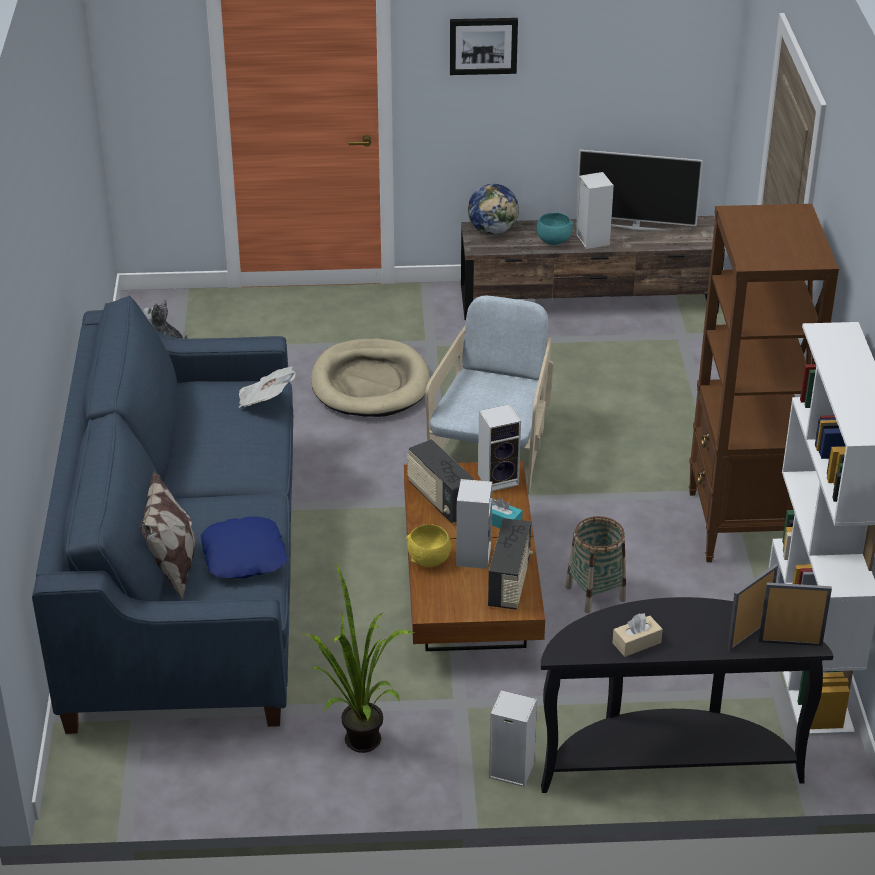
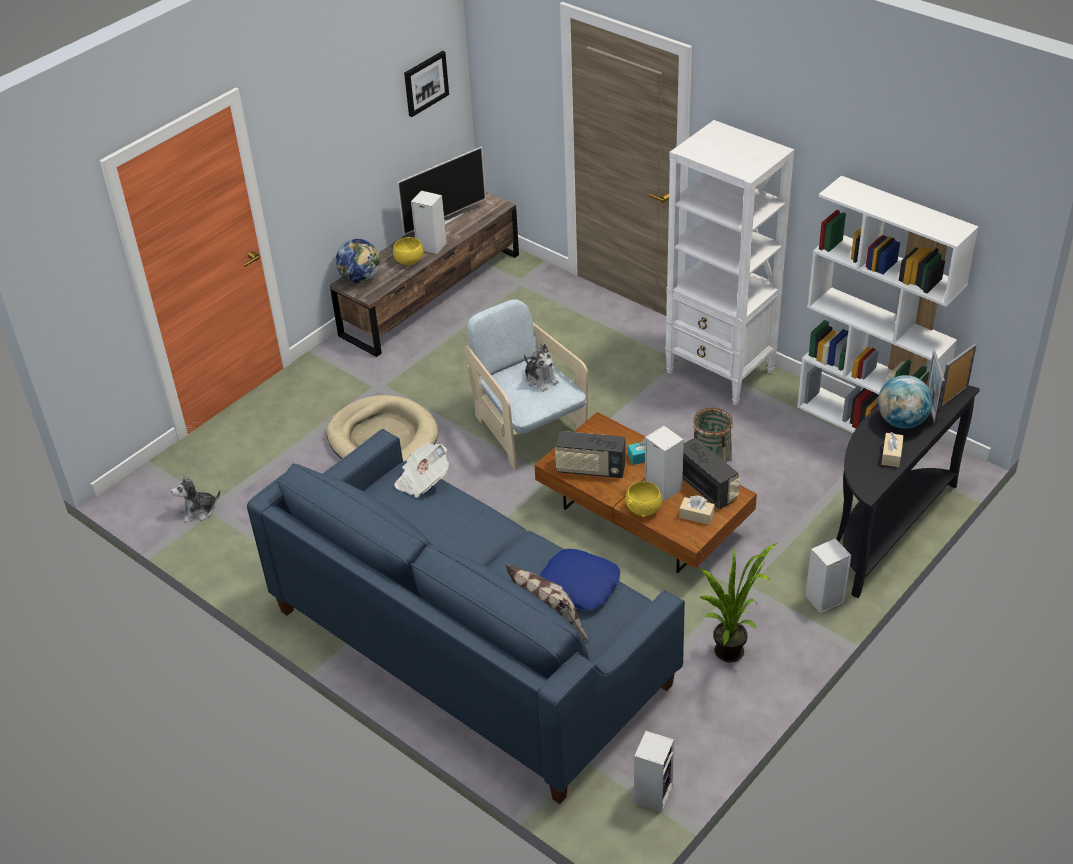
camera: 45 degrees left, 5 degrees up
picture [450,18,518,75] -> picture moved to [404,51,449,117]
speaker [478,404,521,491] -> speaker moved to [634,731,674,812]
turquoise bowl [537,213,574,245] -> yellow bowl [393,237,424,266]
brown bookcase [689,204,839,562] -> white bookcase [665,120,794,405]
none -> plush toy [524,344,559,392]
none -> beige tissue box [679,495,715,525]
none -> globe [878,375,933,428]

